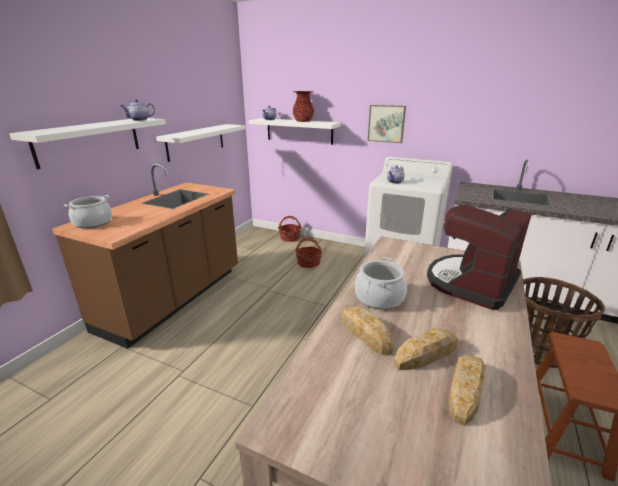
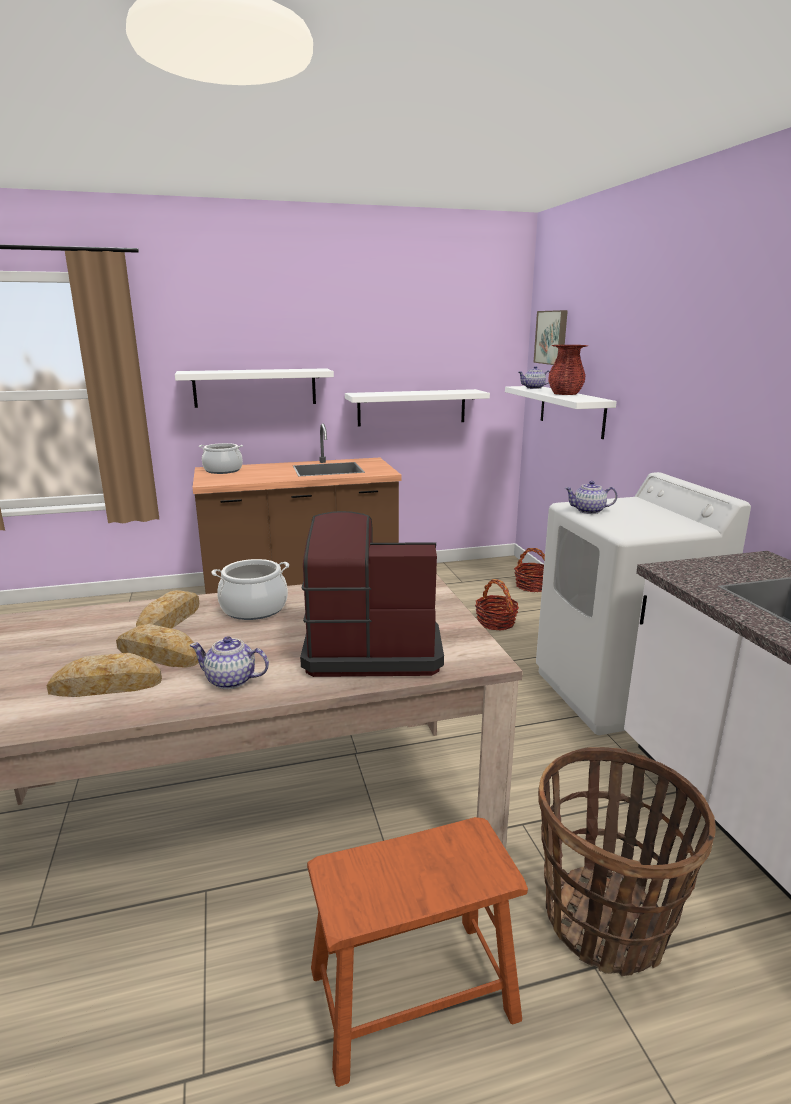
camera: 50 degrees right, 5 degrees down
teapot [119,99,155,121] -> teapot moved to [190,636,269,689]
picture [368,105,406,143] -> picture moved to [533,310,568,365]

